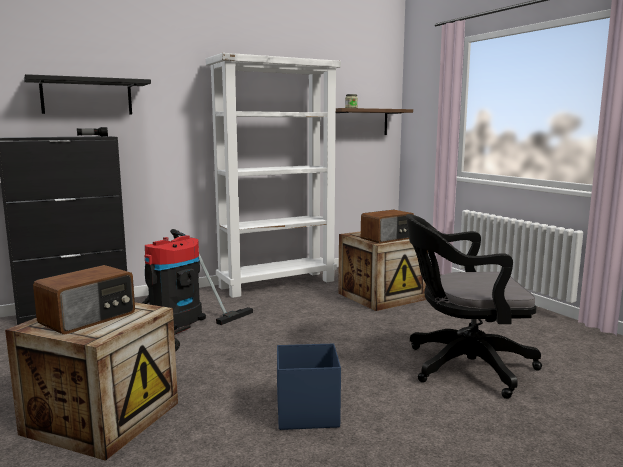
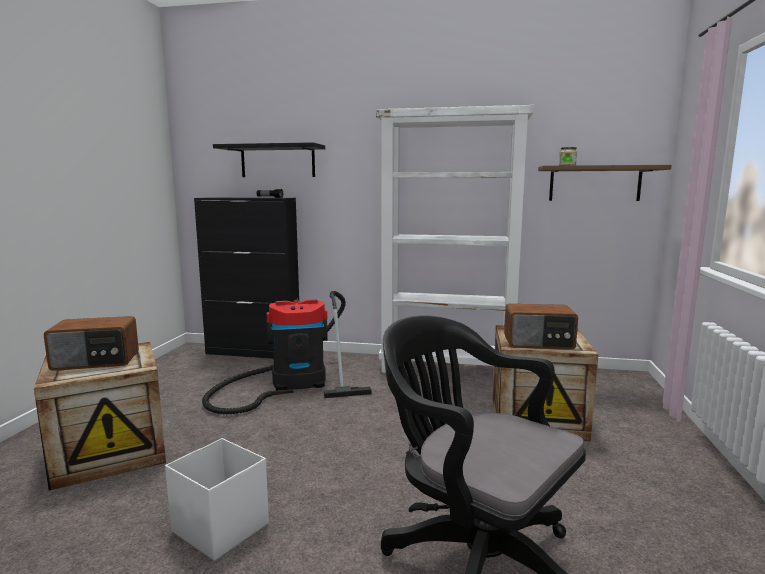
camera: 40 degrees right, 0 degrees up
blue storage box [277,343,341,430] -> white storage box [165,438,269,561]

